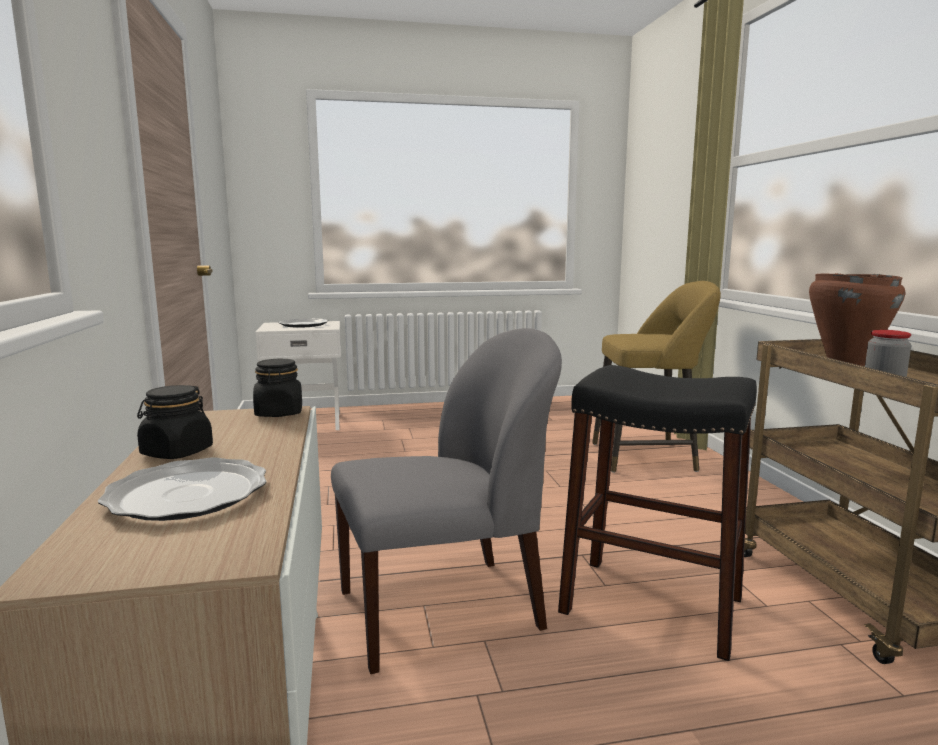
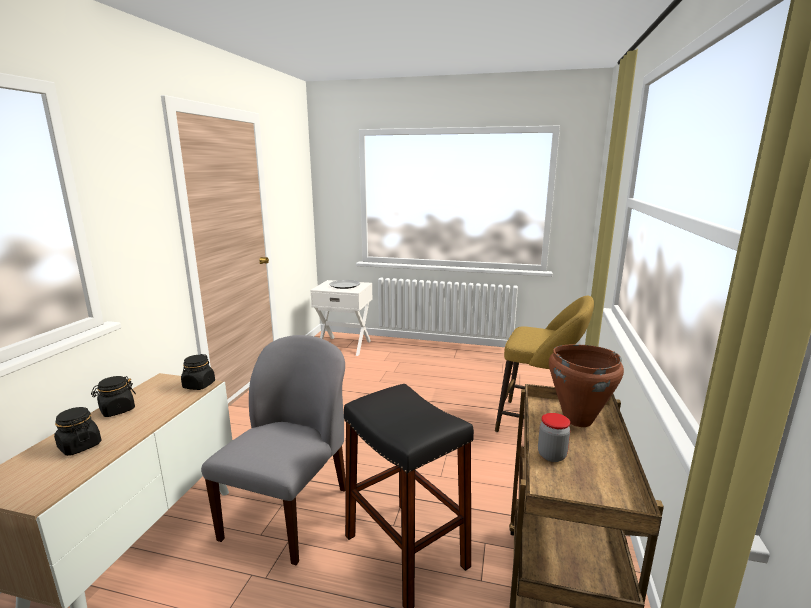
camera: 25 degrees right, 5 degrees up
plate [98,457,266,521] -> black jar [54,407,101,456]
grey chair [331,328,562,674] -> grey chair turned 75 degrees counterclockwise [201,335,346,565]

